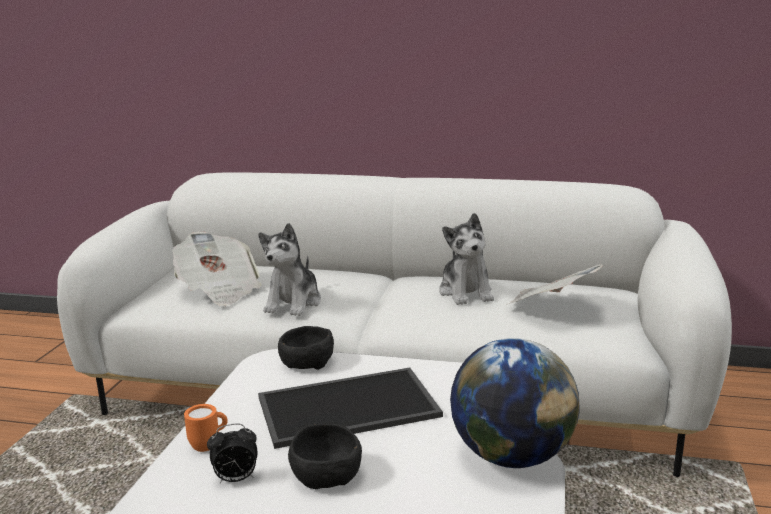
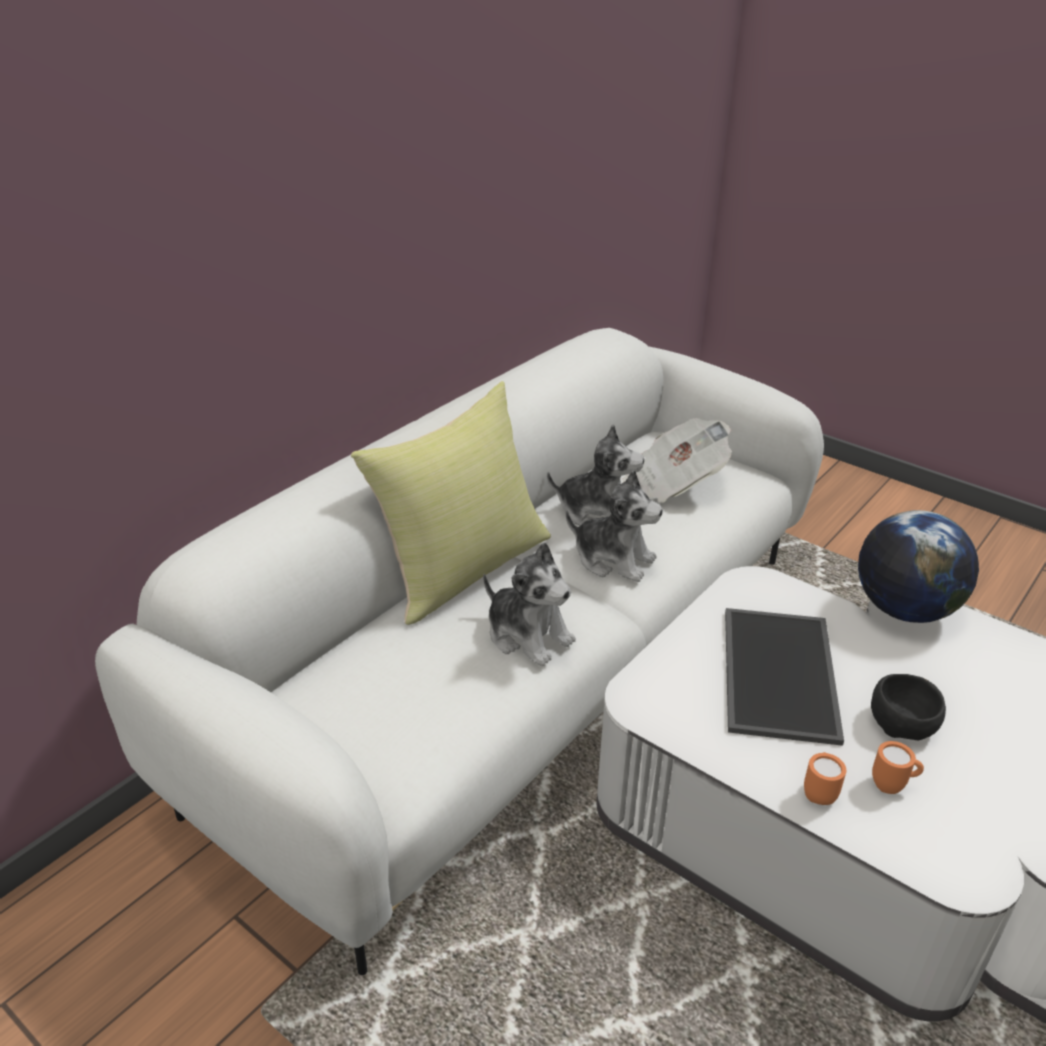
camera: 65 degrees left, 15 degrees up
newspaper [172,231,261,306] -> none
alarm clock [207,424,258,483] -> orange mug [872,741,924,794]
black bowl [278,326,334,370] -> none
none -> yellow pillow [351,381,551,625]
none -> plush toy [566,470,663,582]

